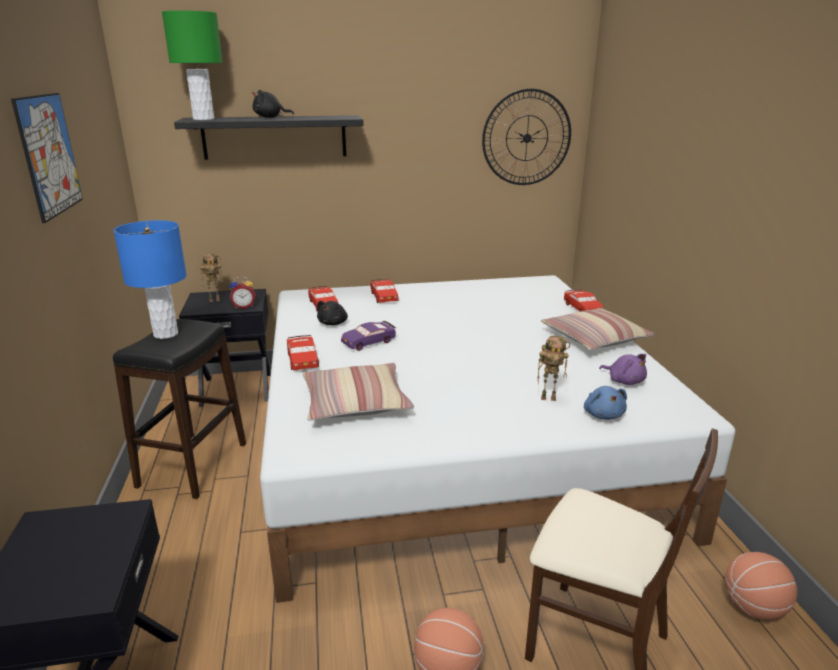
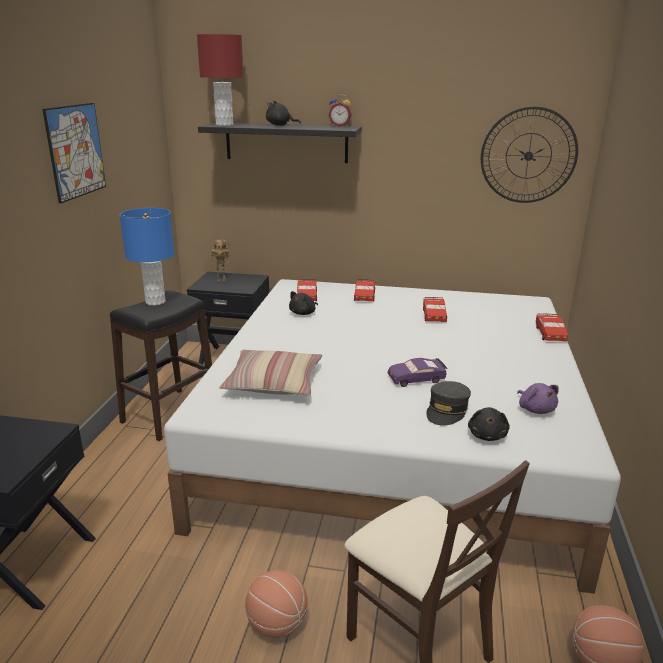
camera: 20 degrees right, 0 degrees up
green table lamp [162,11,223,120] -> red table lamp [197,34,244,126]
alarm clock [229,276,255,309] -> alarm clock moved to [328,94,352,127]
red toy car [287,335,319,370] -> red toy car moved to [423,297,447,322]
purple toy car [341,321,396,351] -> purple toy car moved to [388,358,448,387]
toy robot [537,336,570,401] -> grey cap [426,381,471,426]
pillow [541,308,655,350] -> none
blue plush toy [584,386,627,420] -> black plush toy [468,407,510,441]

